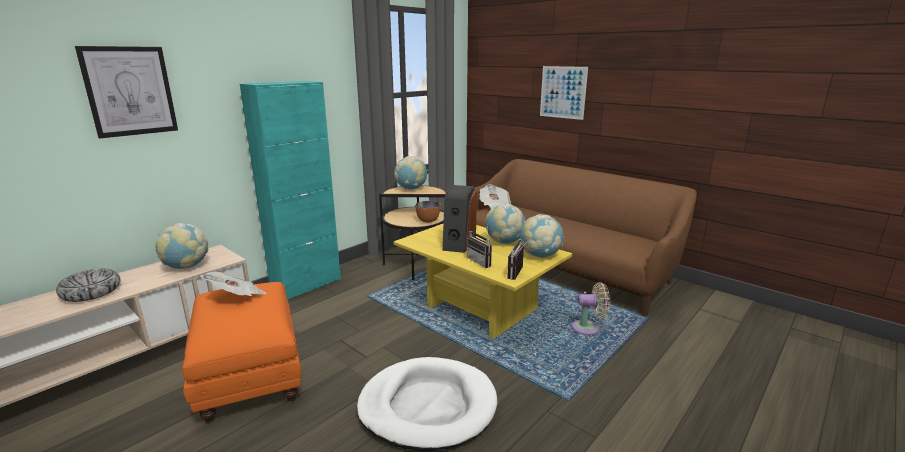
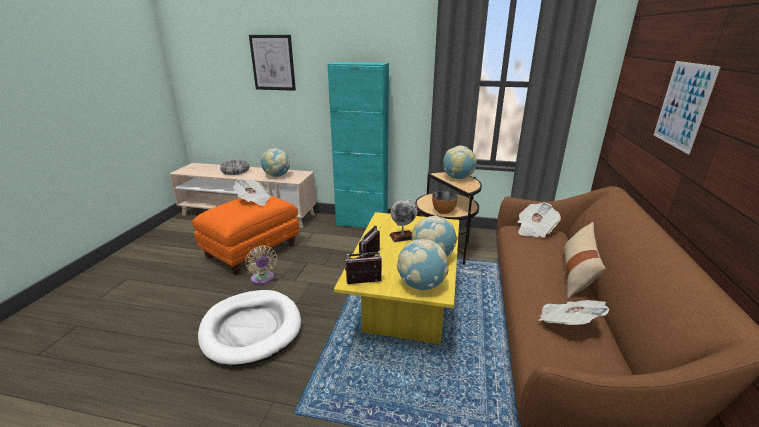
camera: 60 degrees right, 5 degrees up
speaker [442,185,477,253] -> globe [390,199,417,242]
beige fan [572,282,610,335] -> beige fan moved to [245,245,278,284]
none -> newspaper [538,300,609,325]
none -> beige pillow [563,222,606,299]

